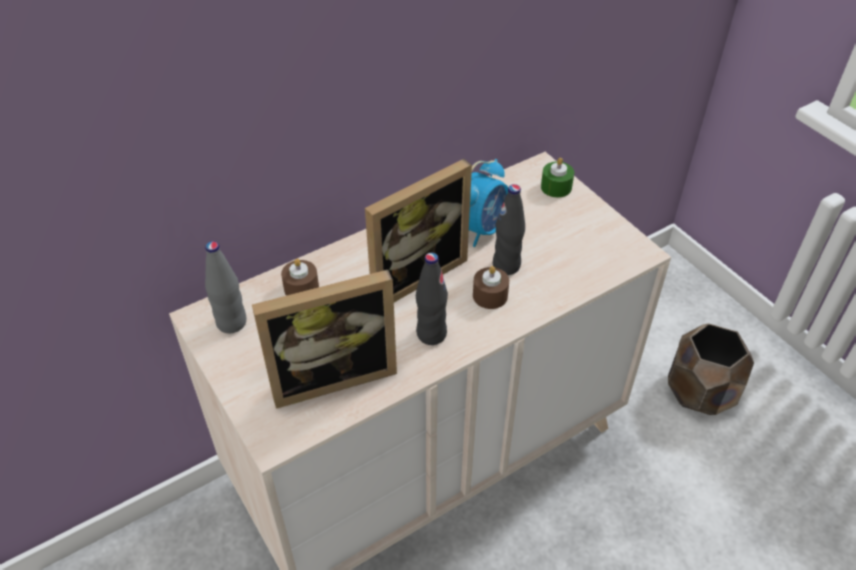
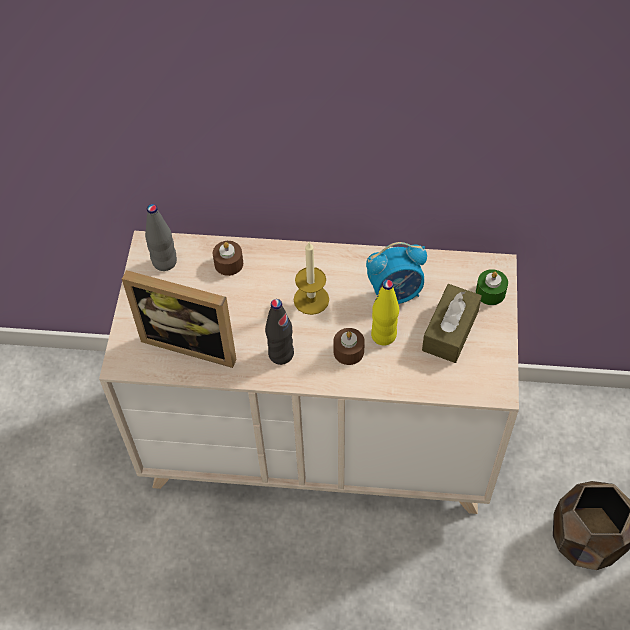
camera: 40 degrees right, 10 degrees up
picture frame [365,159,472,302] -> candle [293,242,329,315]
black bottle [493,184,525,275] -> yellow bottle [371,280,399,346]
none -> brown tissue box [422,284,482,363]

